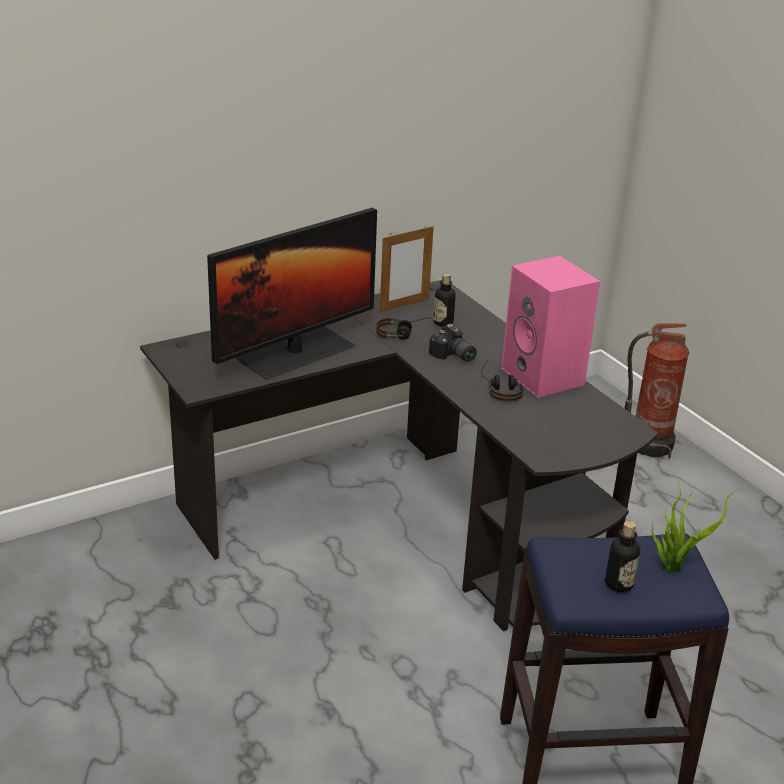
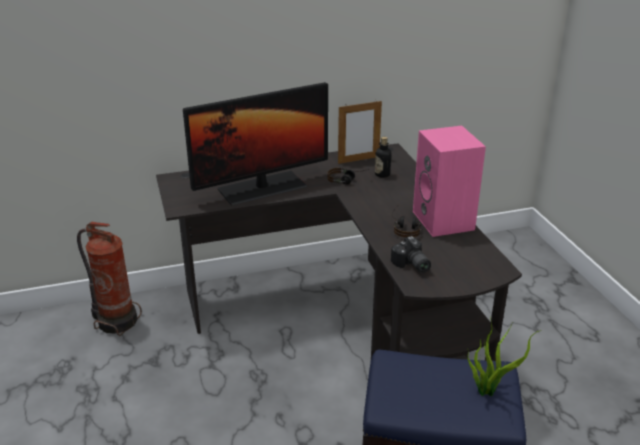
camera: 15 degrees right, 0 degrees up
camera [429,324,477,362] -> camera moved to [391,236,431,273]
bottle [605,521,640,592] -> none
fire extinguisher [624,323,690,459] -> fire extinguisher moved to [77,222,142,336]

